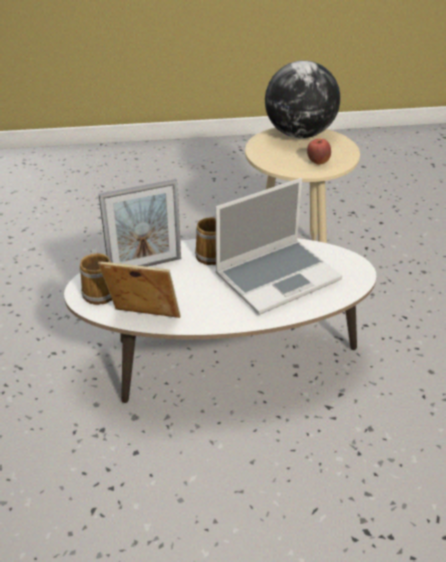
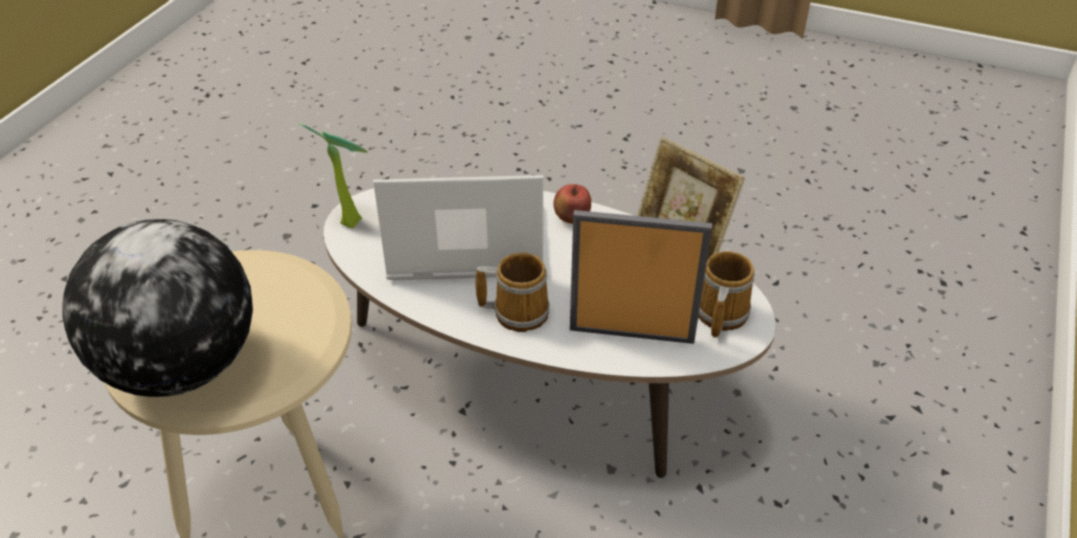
camera: 150 degrees left, 5 degrees up
apple [307,138,331,164] -> apple moved to [553,184,591,224]
none -> potted plant [299,123,367,228]

